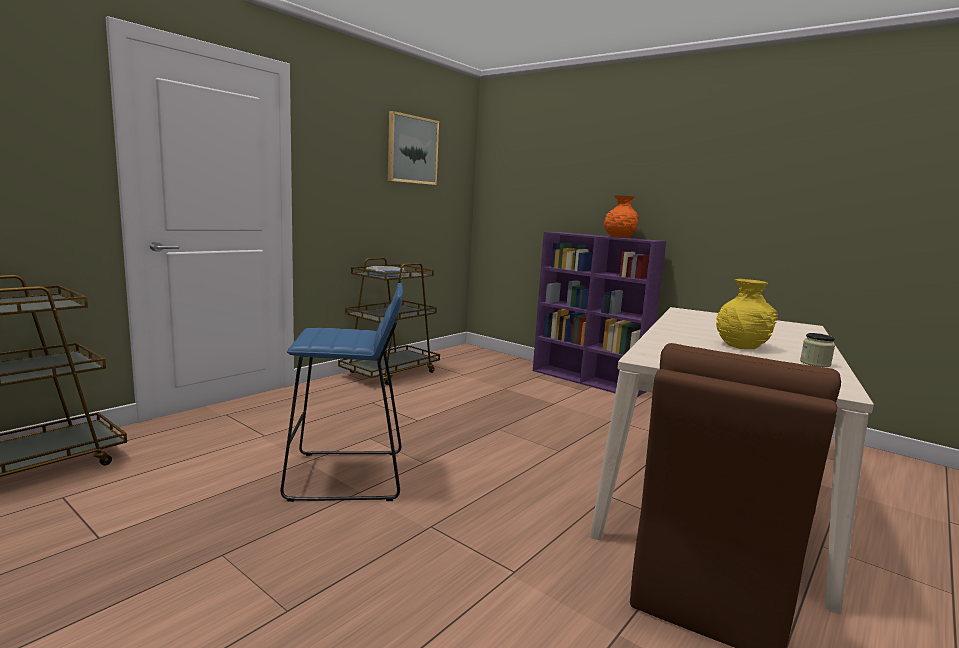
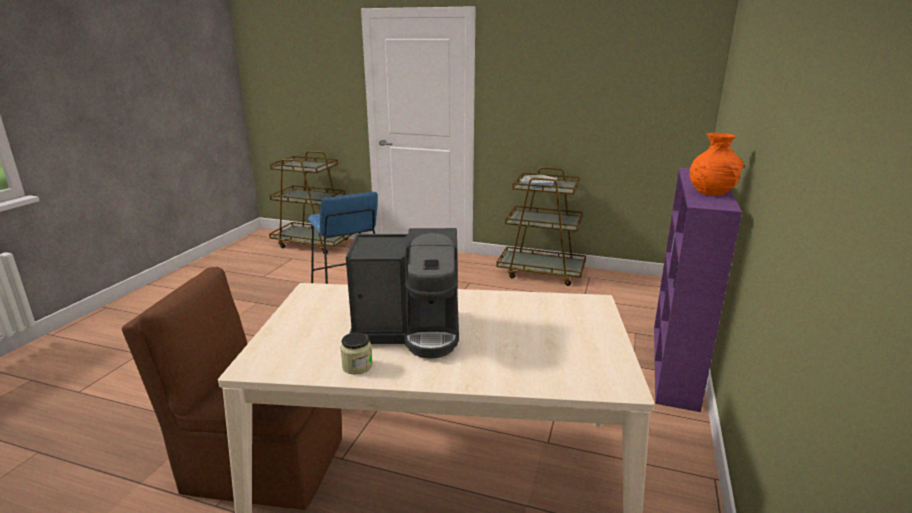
camera: 70 degrees right, 10 degrees up
picture [388,111,439,185] -> none
yellow vase [716,279,778,349] -> coffee machine [346,228,459,359]

